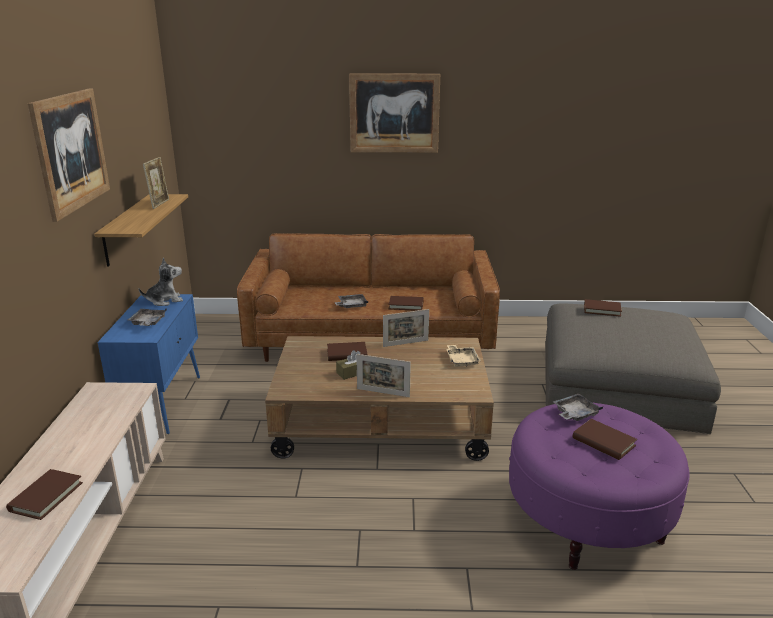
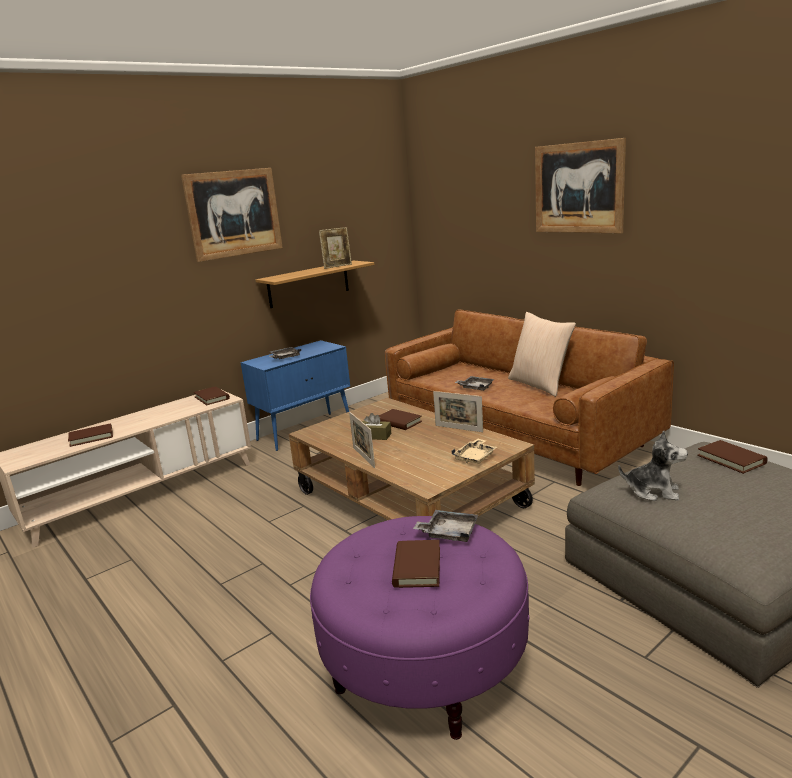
camera: 50 degrees right, 5 degrees down
plush toy [139,258,183,306] -> plush toy moved to [618,431,688,501]
brown book [388,296,424,311] -> brown book moved to [194,386,230,405]
none -> beige pillow [508,312,576,397]

